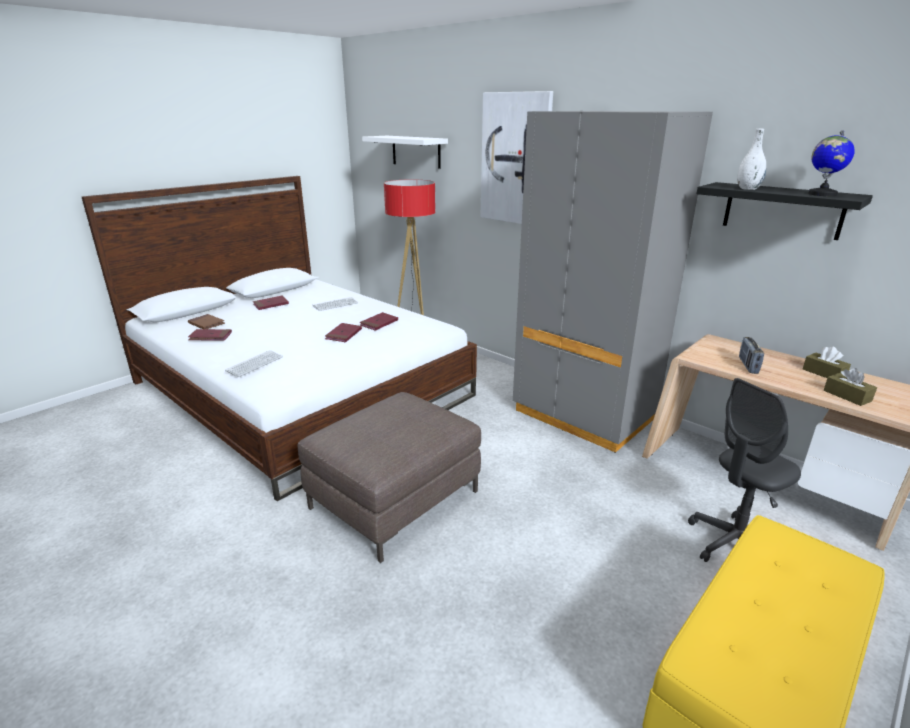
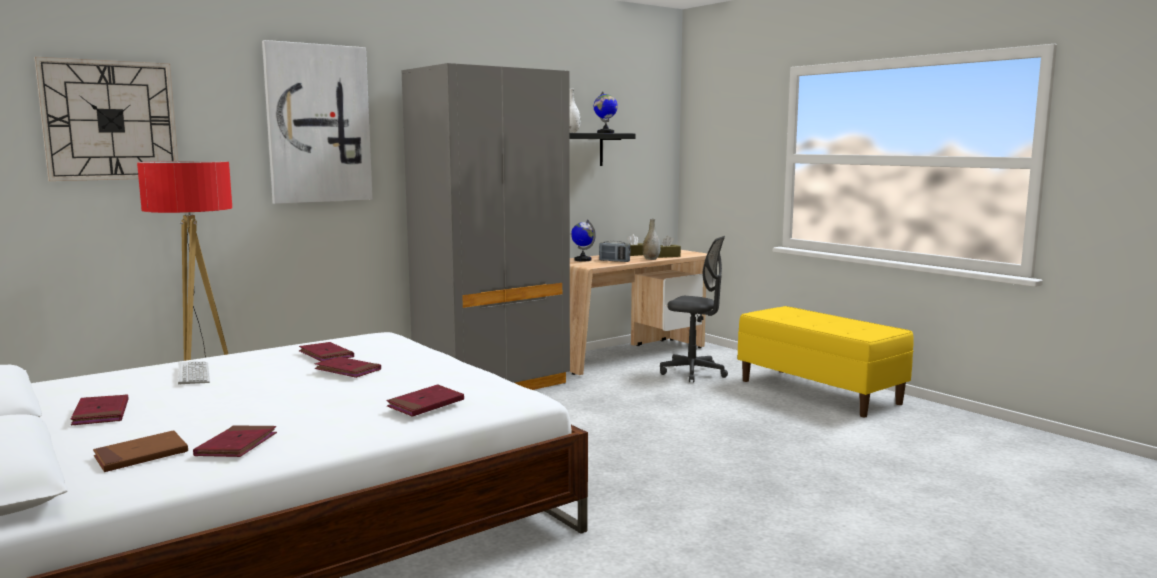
camera: 80 degrees left, 15 degrees down
keyboard [225,350,283,377] -> red book [387,385,464,417]
brown ottoman [298,392,481,563] -> none
white shelf [362,136,448,169] -> wall clock [34,57,178,181]
grey office chair [688,378,801,562] -> grey office chair turned 45 degrees counterclockwise [660,236,728,382]
none -> globe [571,219,596,261]
none -> grey vase [642,218,661,260]

